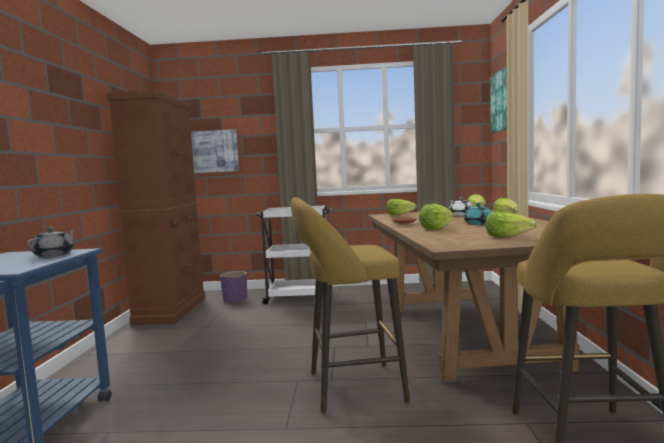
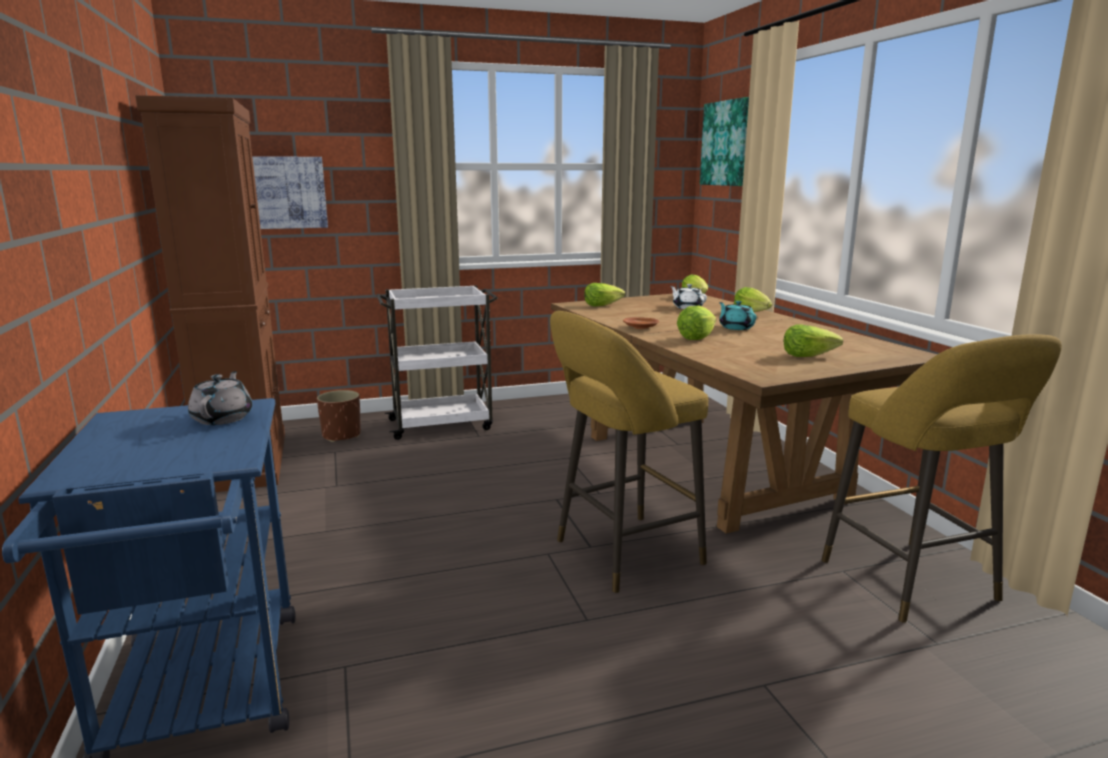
camera: 20 degrees left, 10 degrees up
purple planter [220,271,247,303] -> brown planter [317,390,361,442]

